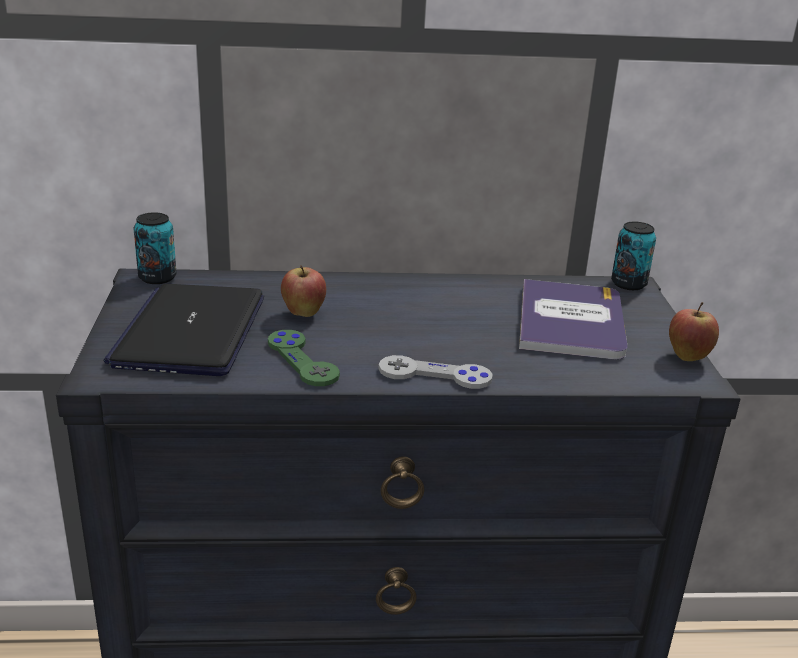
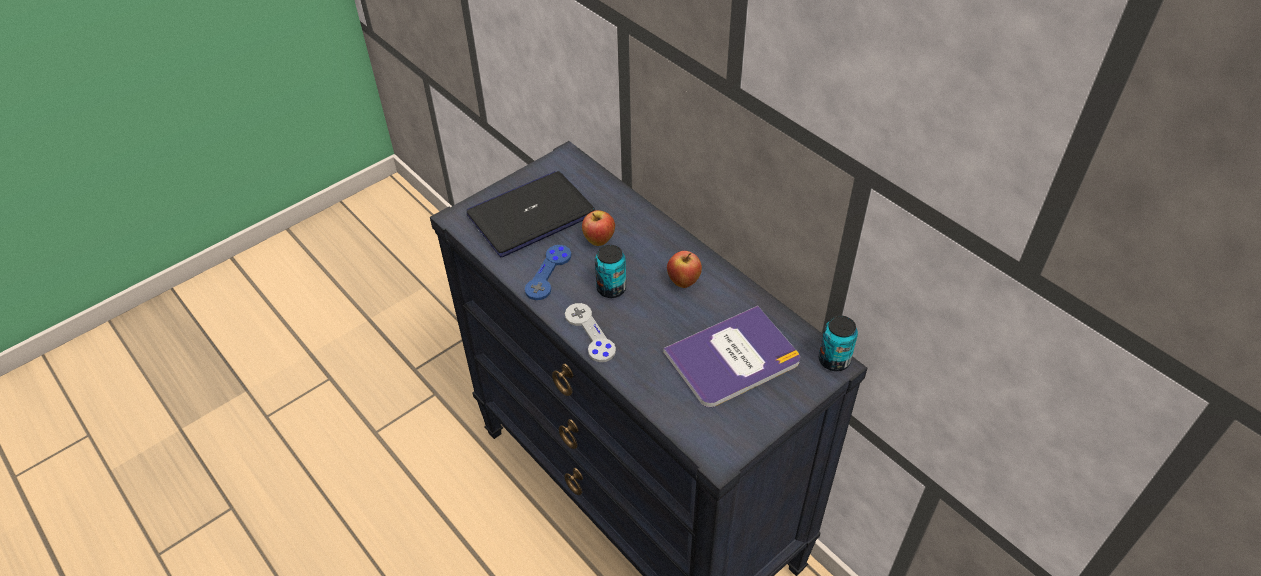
camera: 55 degrees right, 20 degrees up
can [134,212,177,284] -> can moved to [595,245,626,298]
green game controller [268,330,340,386] -> blue game controller [525,245,571,300]
apple [669,302,719,361] -> apple moved to [667,251,702,288]

